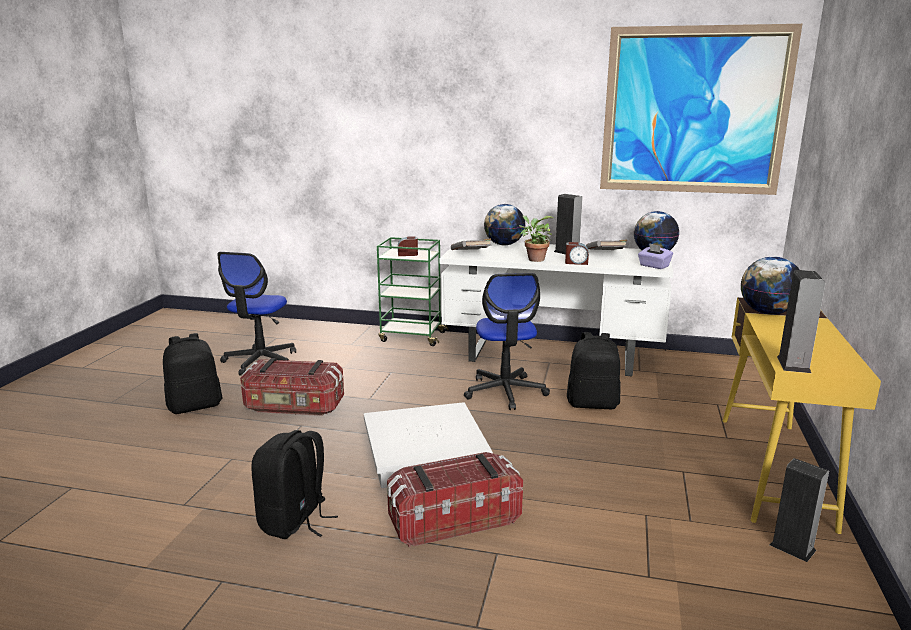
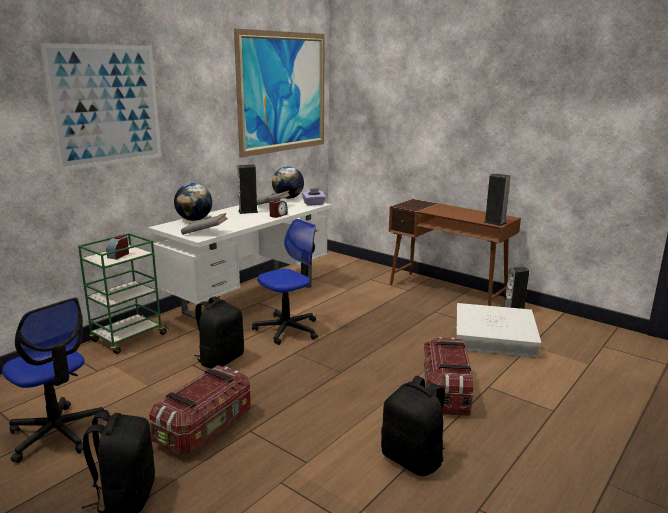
camera: 65 degrees left, 0 degrees up
white storage box [364,402,493,488] -> white storage box moved to [455,303,541,358]
office chair [464,273,550,410] -> office chair turned 60 degrees counterclockwise [252,219,318,345]
potted plant [519,216,553,262] -> none
black backpack [567,332,621,409] -> black backpack moved to [194,296,244,369]
yellow desk [723,297,881,534] -> brown desk [389,199,521,306]
globe [741,257,800,315] -> none
none -> picture [40,43,161,171]

